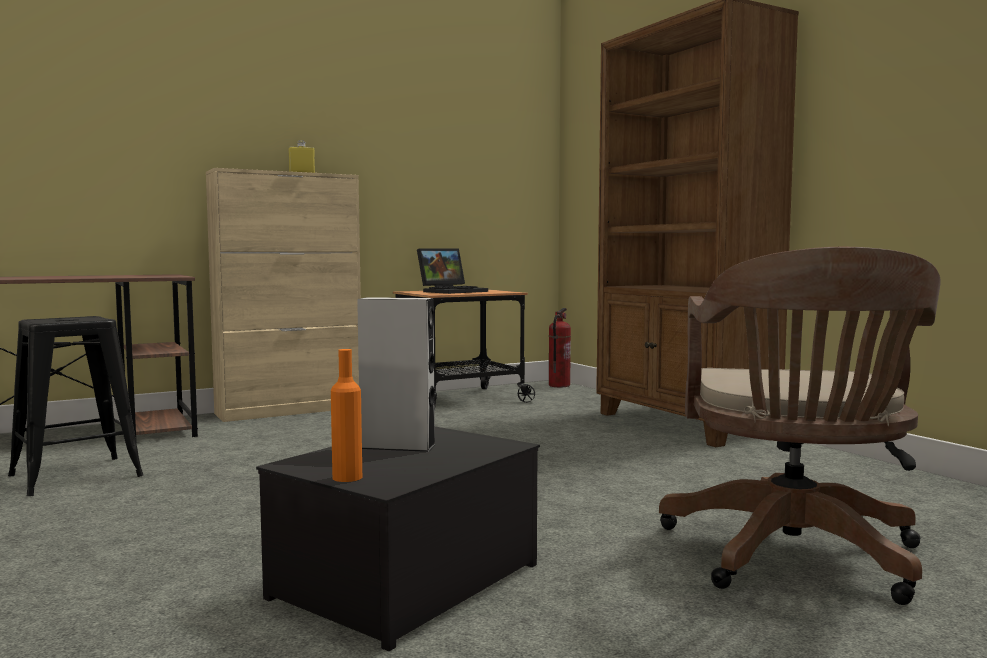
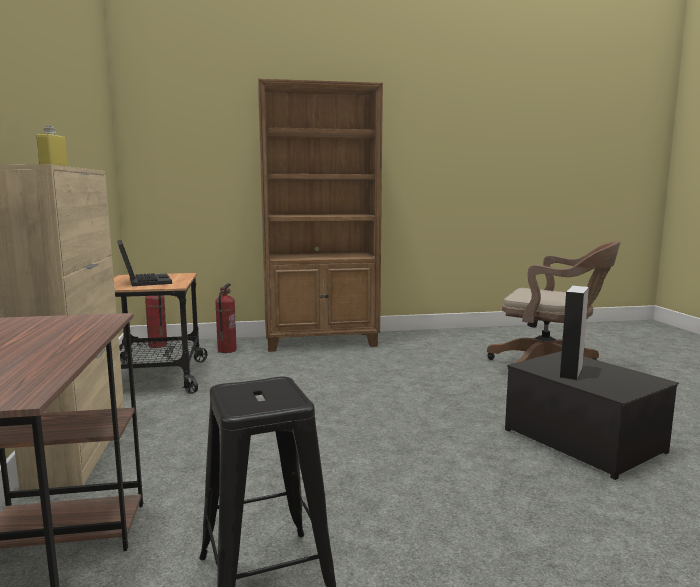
camera: 70 degrees left, 5 degrees up
orange bottle [331,349,362,482] -> none
none -> fire extinguisher [215,283,237,353]

